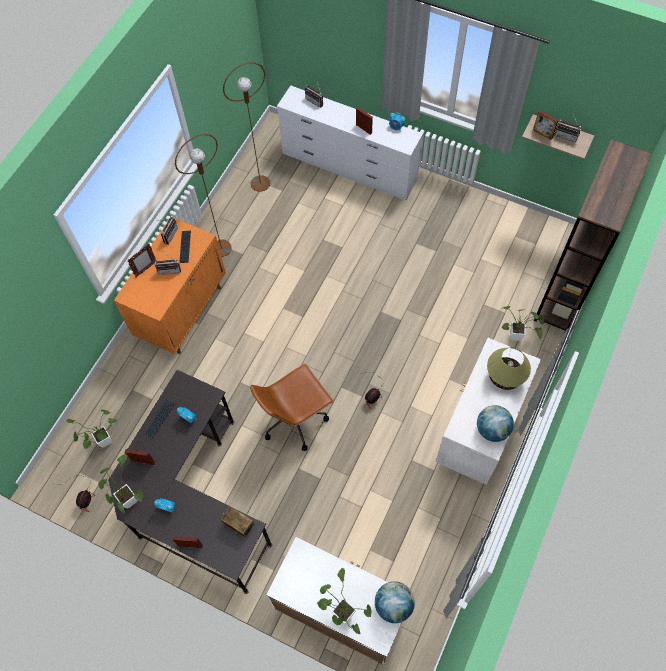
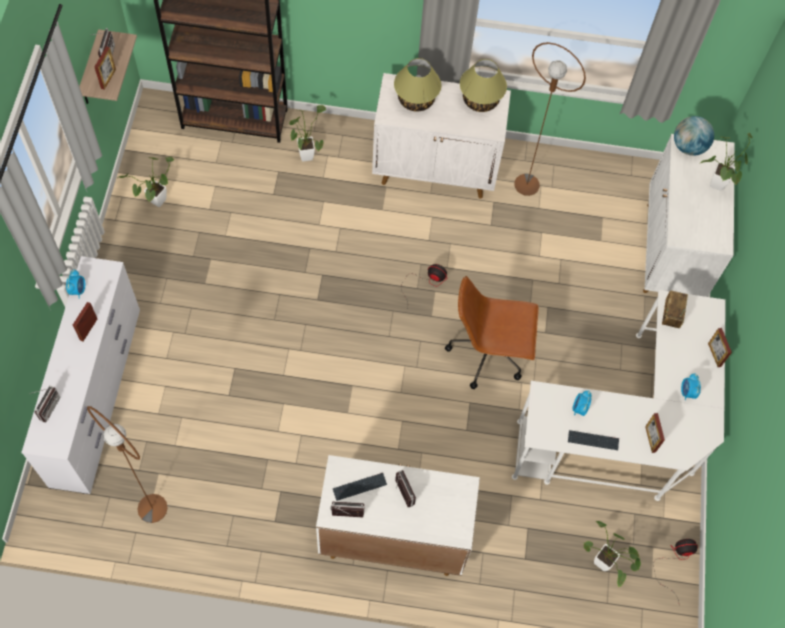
camera: 115 degrees left, 0 degrees up
potted plant [98,454,143,513] -> potted plant moved to [118,157,174,207]
black desk [108,370,272,594] -> white desk [512,290,726,501]
orange cabinet [114,218,226,354] -> white cabinet [316,455,480,576]
picture frame [127,243,156,277] -> none
brown floor lamp [175,134,232,257] -> brown floor lamp moved to [514,42,586,196]
brown office chair [250,364,334,451] -> brown office chair turned 150 degrees clockwise [445,276,539,389]
globe [477,405,514,442] -> table lamp [460,59,507,112]

